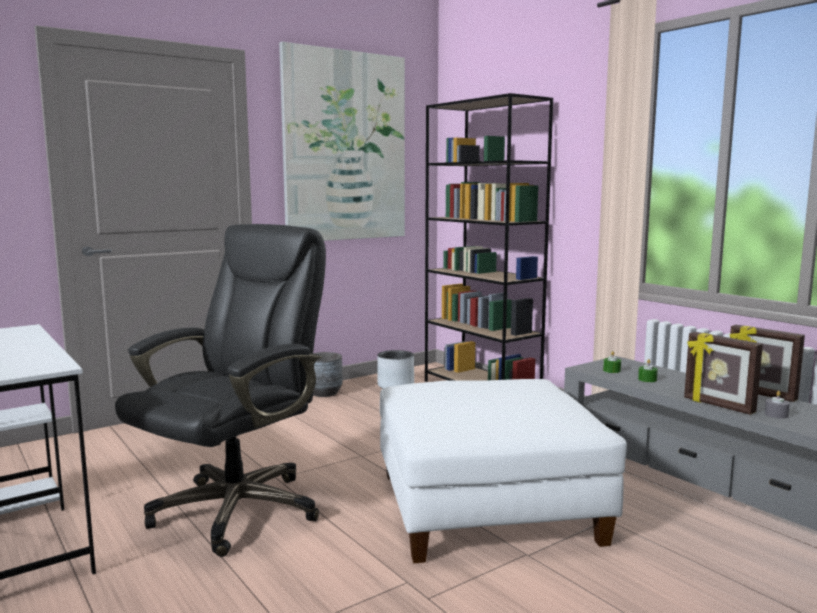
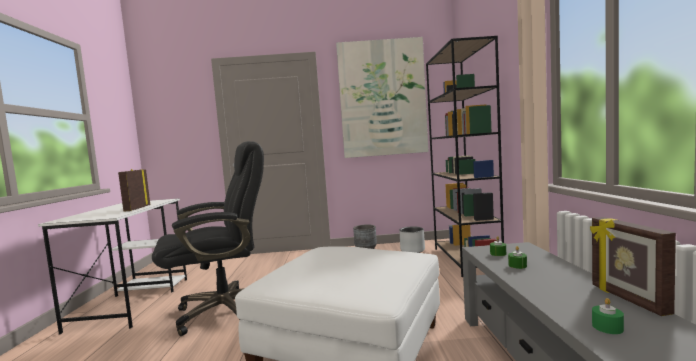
camera: 35 degrees right, 5 degrees down
picture frame [684,332,763,415] -> picture frame moved to [118,169,150,212]
grey candle [765,391,790,419] -> green candle [592,298,624,334]

